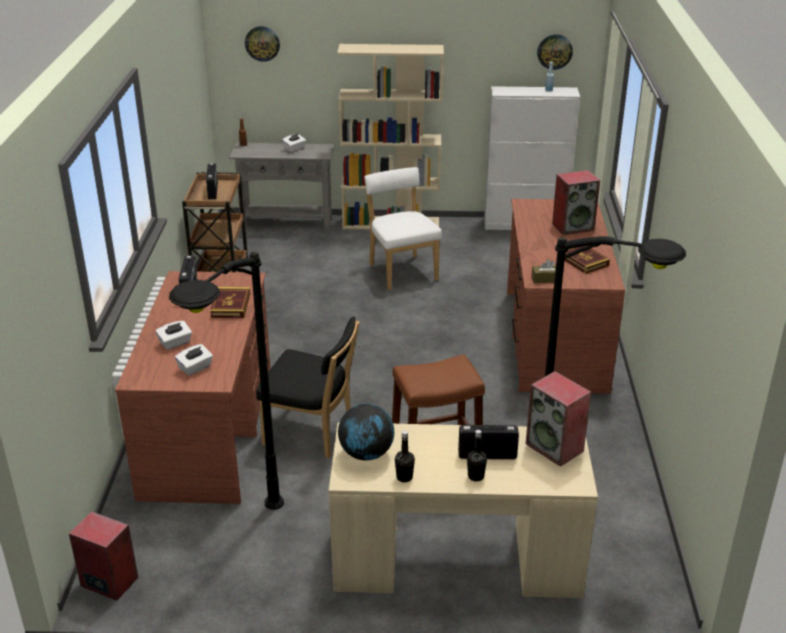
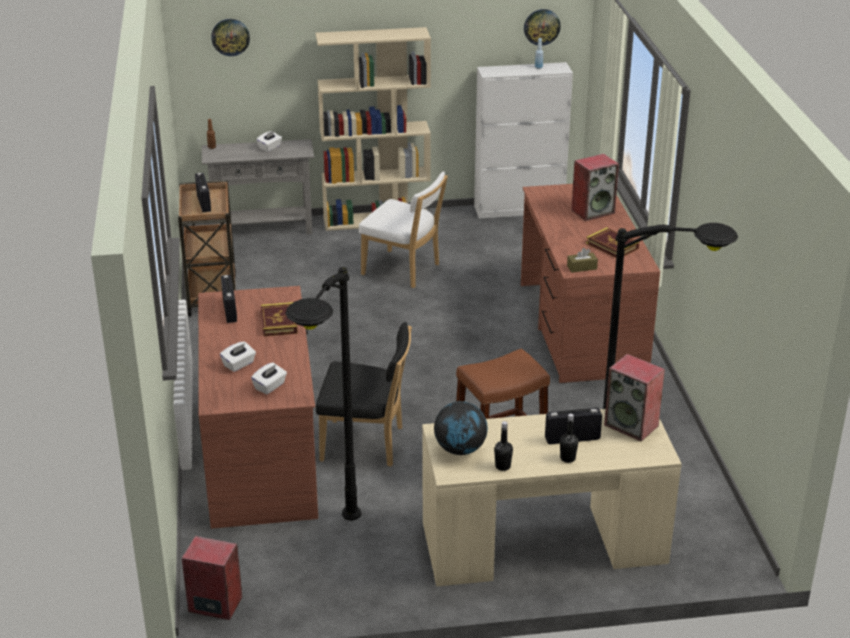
camera: 10 degrees left, 0 degrees up
white chair [364,167,442,290] -> white chair turned 150 degrees clockwise [359,171,448,288]

